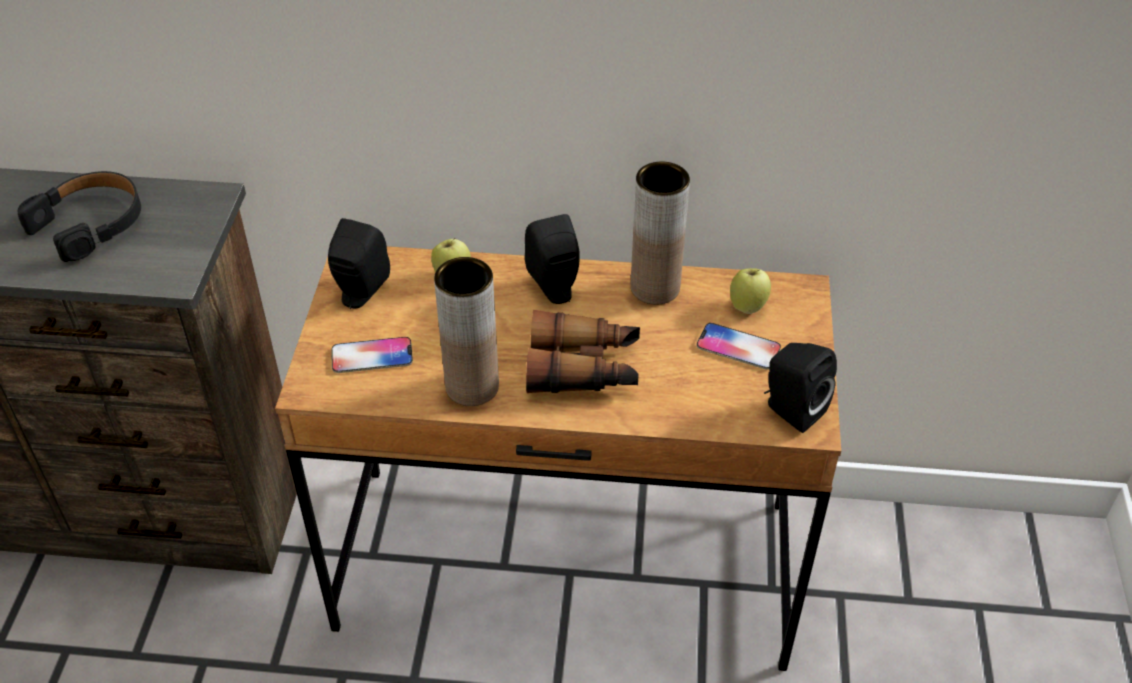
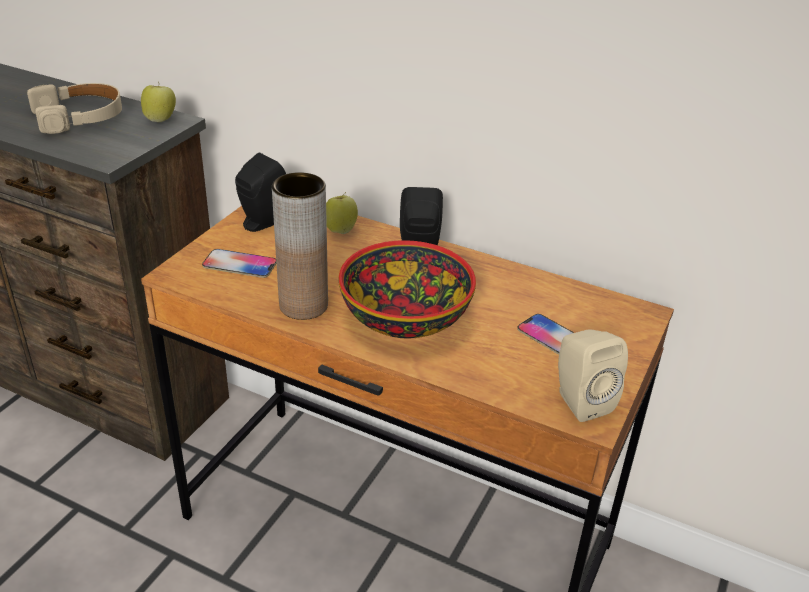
camera: 20 degrees right, 10 degrees down
black headphones [18,171,141,262] -> beige headphones [27,83,122,134]
binoculars [526,310,640,393] -> bowl [339,240,476,339]
brown vase [631,162,690,305] -> none
apple [730,268,771,314] -> apple moved to [141,82,176,122]
black speaker [764,343,837,433] -> beige speaker [558,329,628,422]

